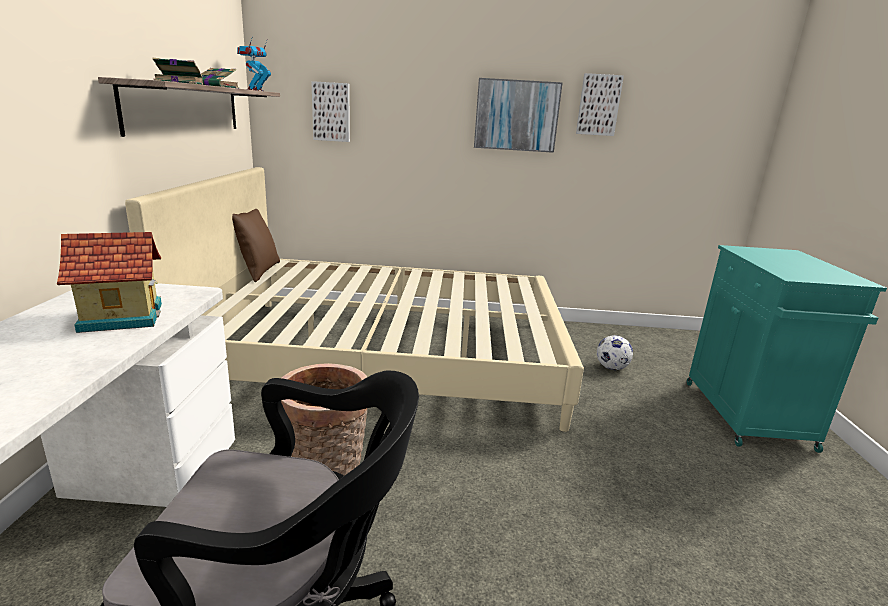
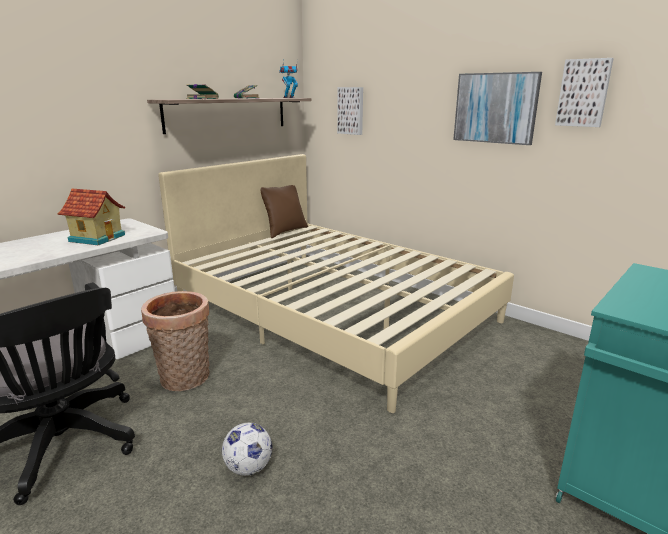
camera: 40 degrees right, 0 degrees up
football [597,335,633,370] -> football moved to [222,423,272,476]

